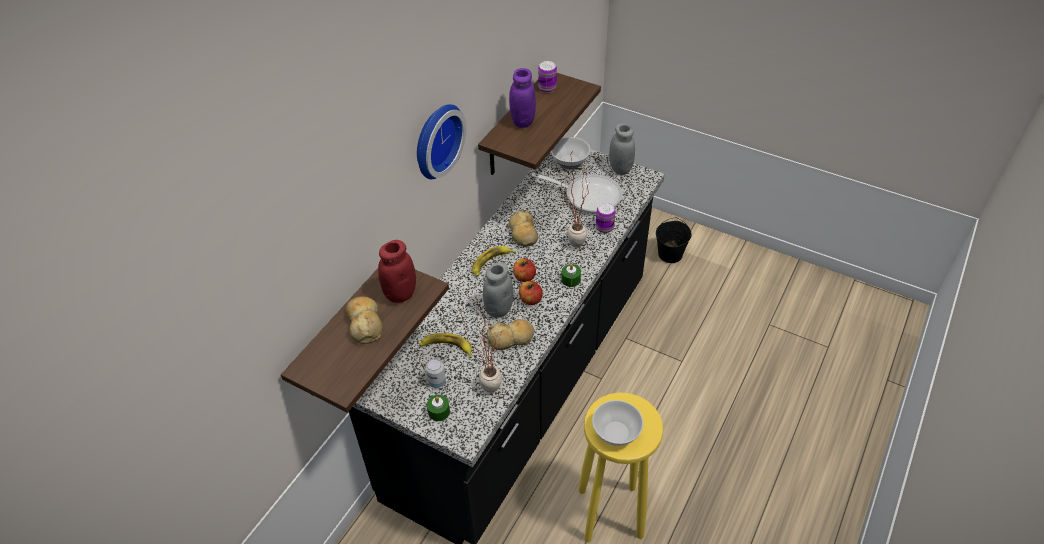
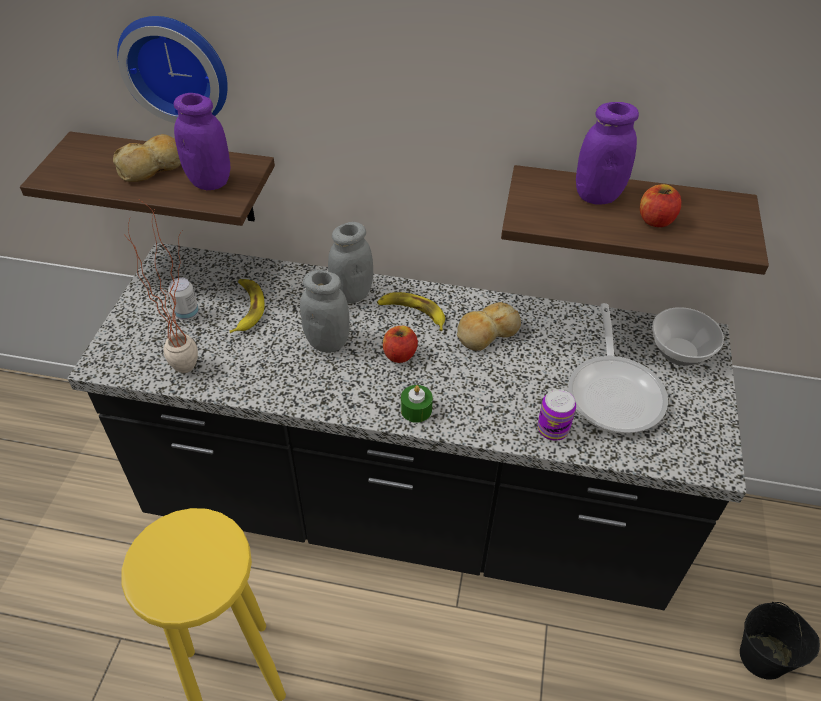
camera: 70 degrees right, 0 degrees up
red jar [378,240,416,303] -> purple jar [174,93,230,190]
wall clock [417,104,466,179] -> wall clock moved to [117,16,228,123]
green candle [427,395,450,421] -> none
bread [487,319,534,350] -> none
apple [519,281,543,305] -> apple moved to [640,184,681,227]
can [538,61,557,93] -> none
potted plant [556,153,588,248] -> none
bowl [592,400,643,446] -> none
grey jar [609,123,635,175] -> grey jar moved to [328,222,373,303]

